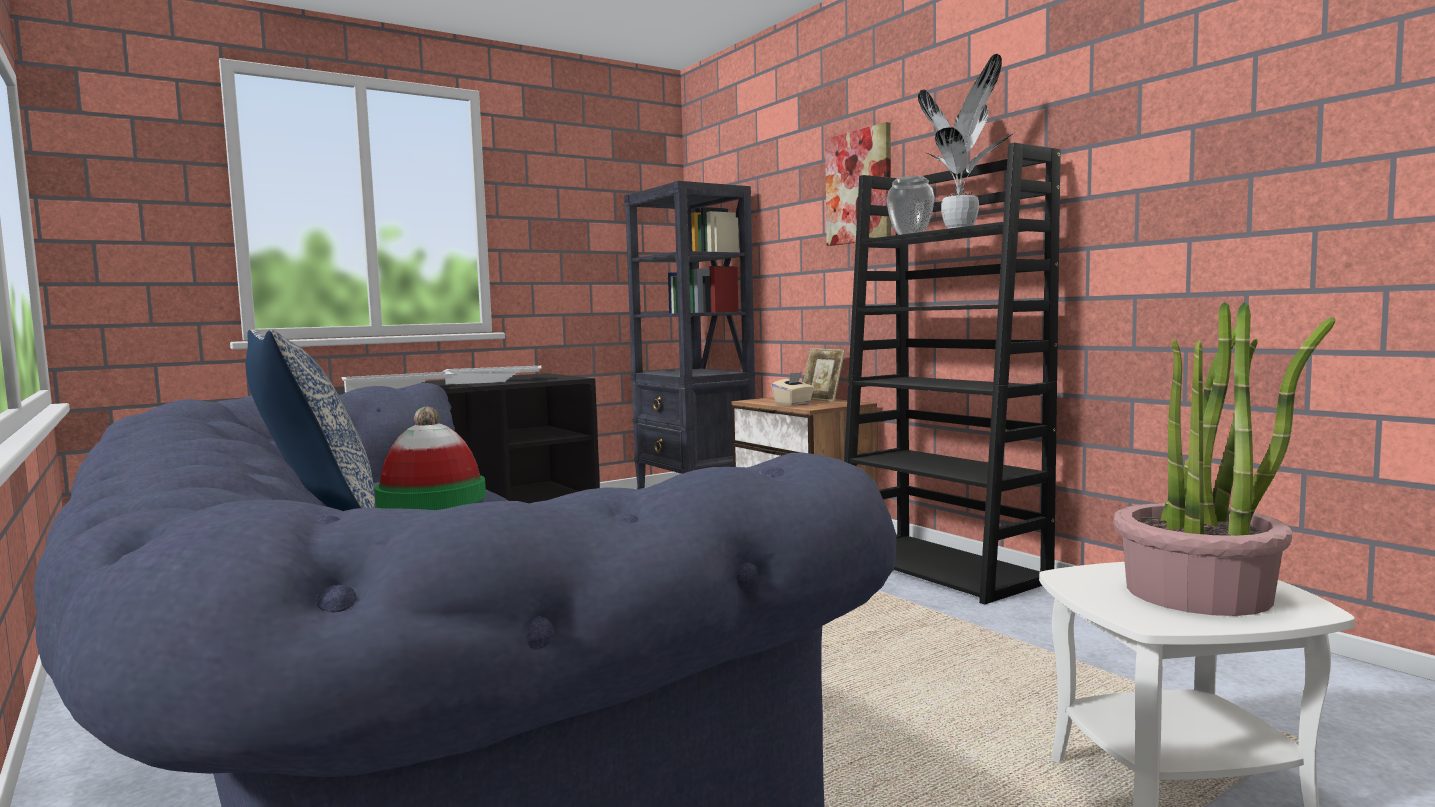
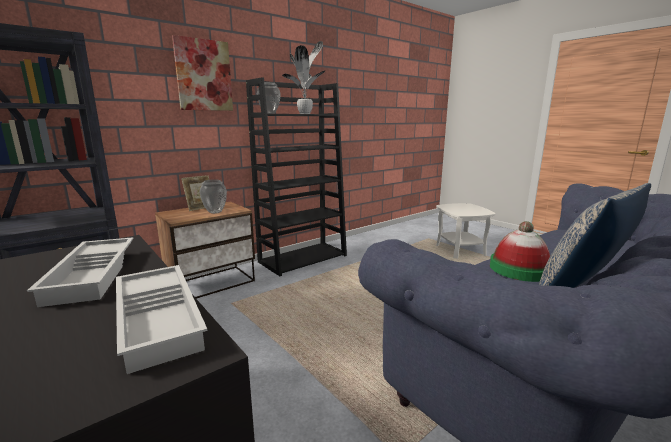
camera: 95 degrees left, 10 degrees up
beige tissue box [771,372,814,405] -> vase [200,179,227,214]
potted plant [1113,302,1335,616] -> none

